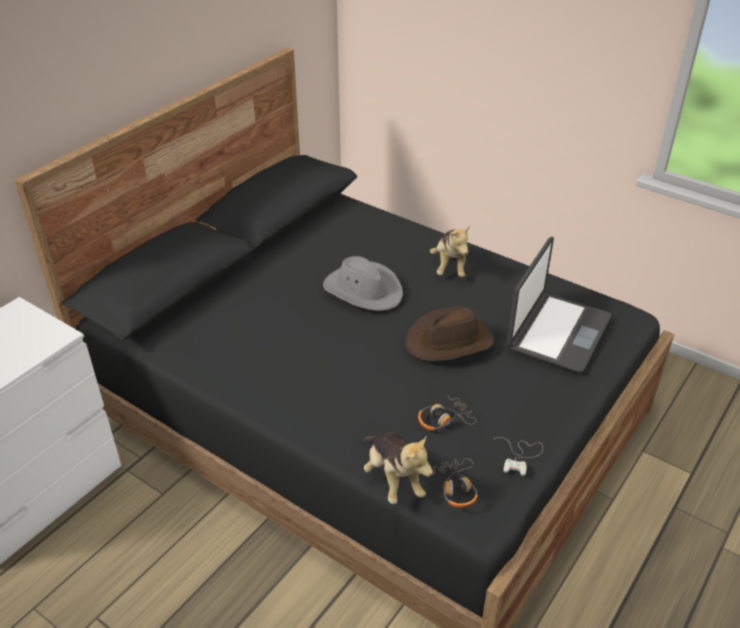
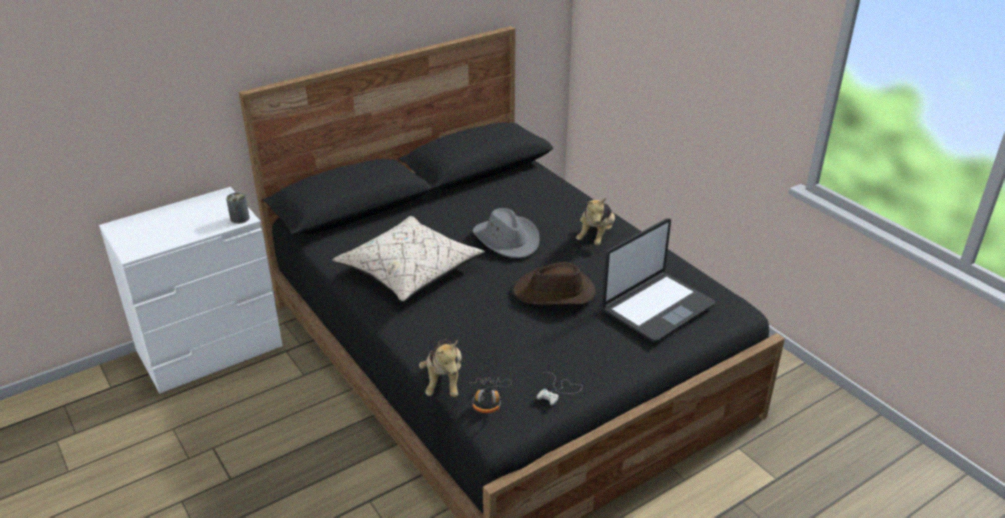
camera: 20 degrees right, 5 degrees down
headphones [418,395,476,431] -> none
none -> can [226,192,250,224]
none -> beige pillow [333,216,485,301]

